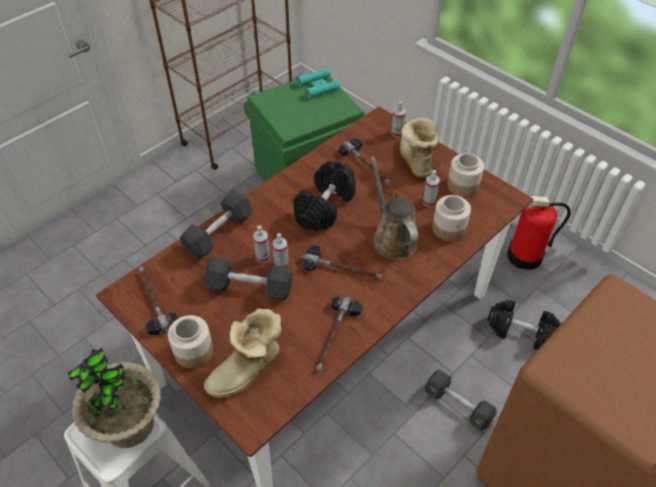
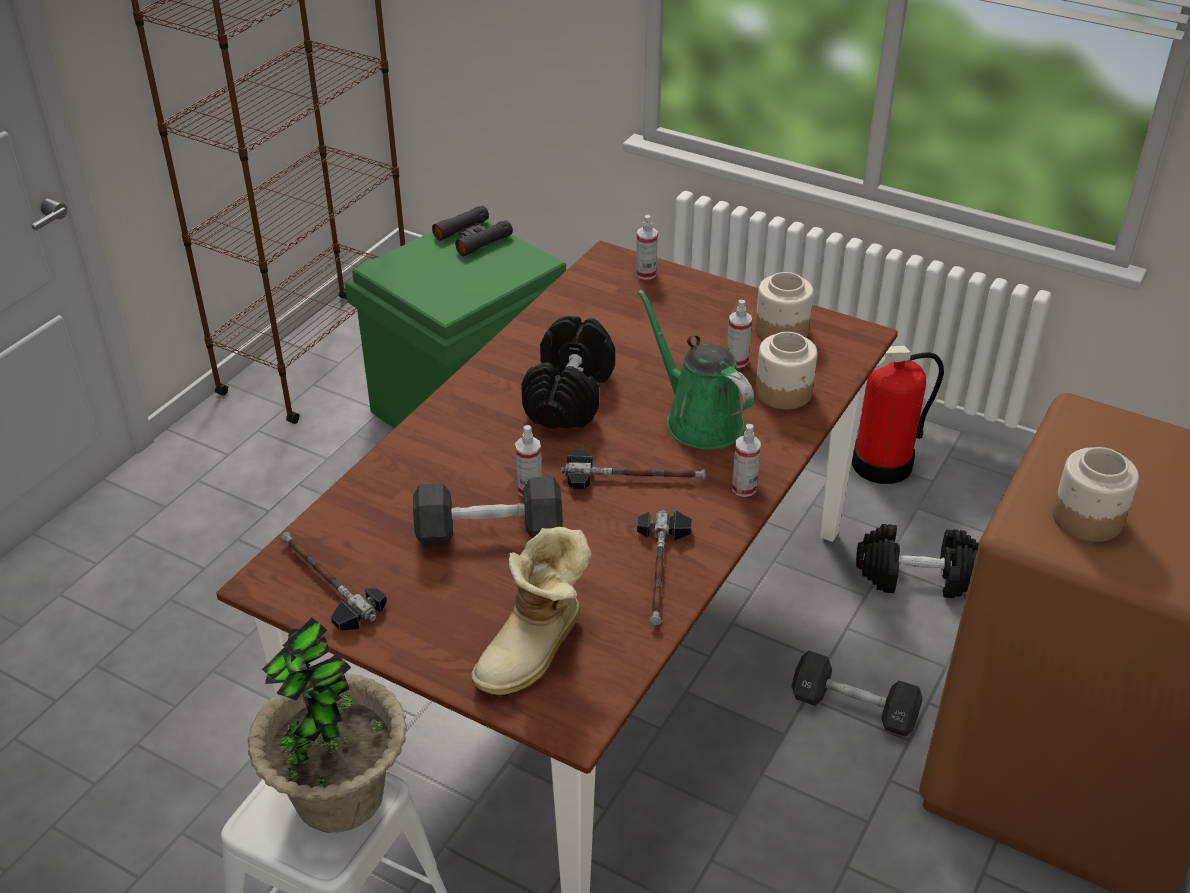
camera: 15 degrees left, 10 degrees down
jar [168,315,213,368] -> jar moved to [1052,447,1139,542]
black dumbbell [180,190,253,259] -> none
spray bottle [253,226,270,263] -> spray bottle moved to [732,424,761,497]
turquoise binoculars [297,68,340,98] -> black binoculars [432,205,513,256]
hammer [338,138,391,185] -> none
brown watering can [371,156,418,260] -> green watering can [638,290,754,449]
boot [400,118,439,178] -> none

